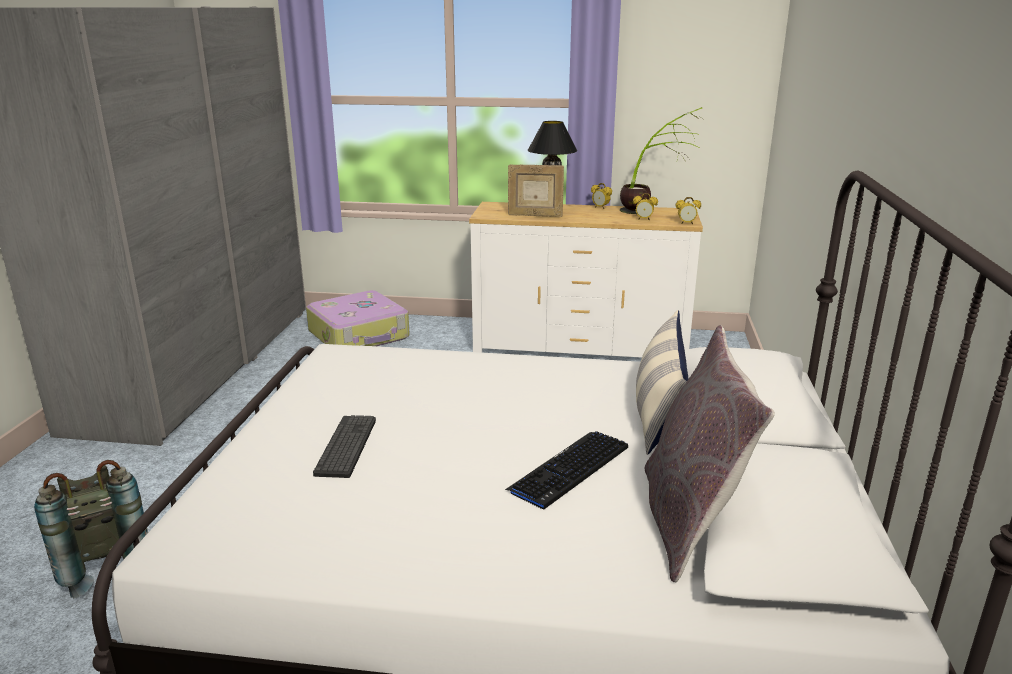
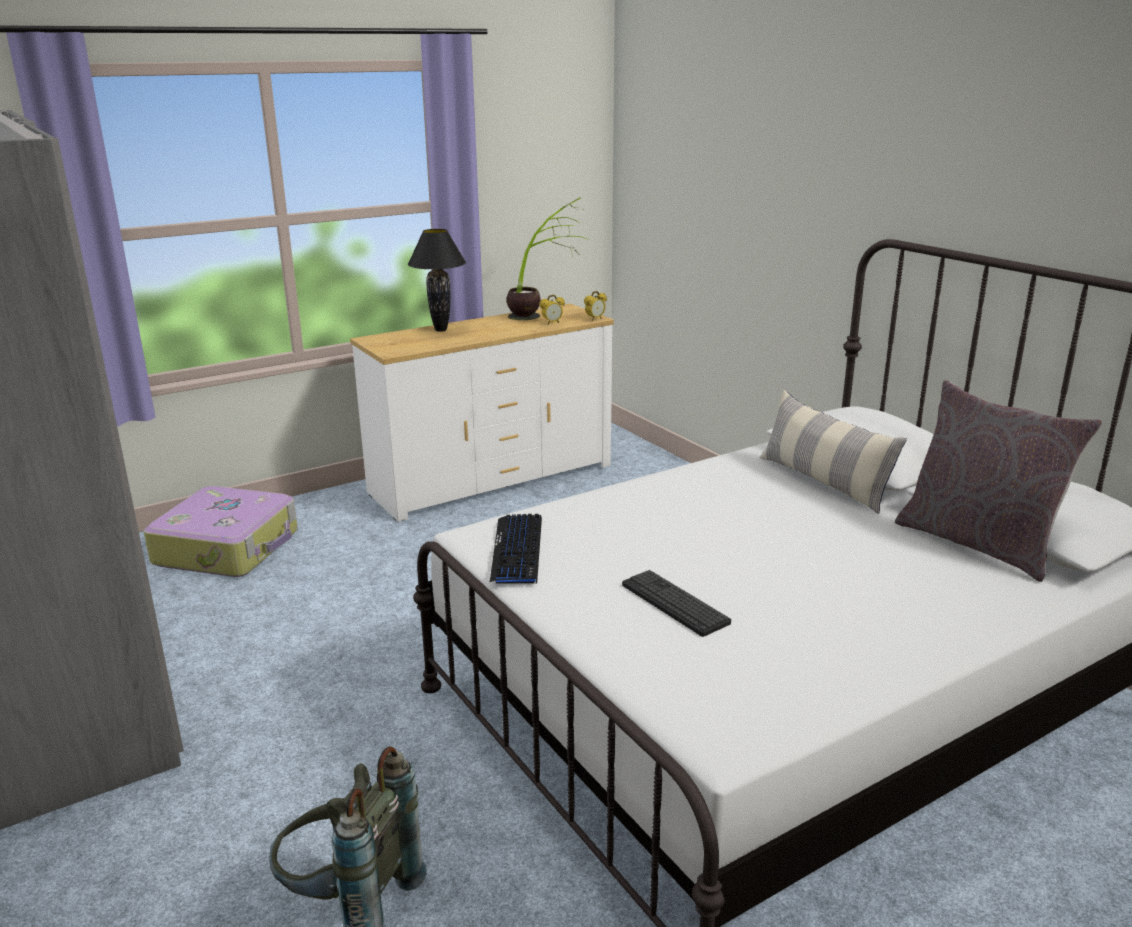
camera: 40 degrees left, 0 degrees up
keyboard [505,431,628,509] -> keyboard moved to [490,514,542,584]
picture frame [508,164,564,217] -> none
alarm clock [591,183,612,209] -> none

